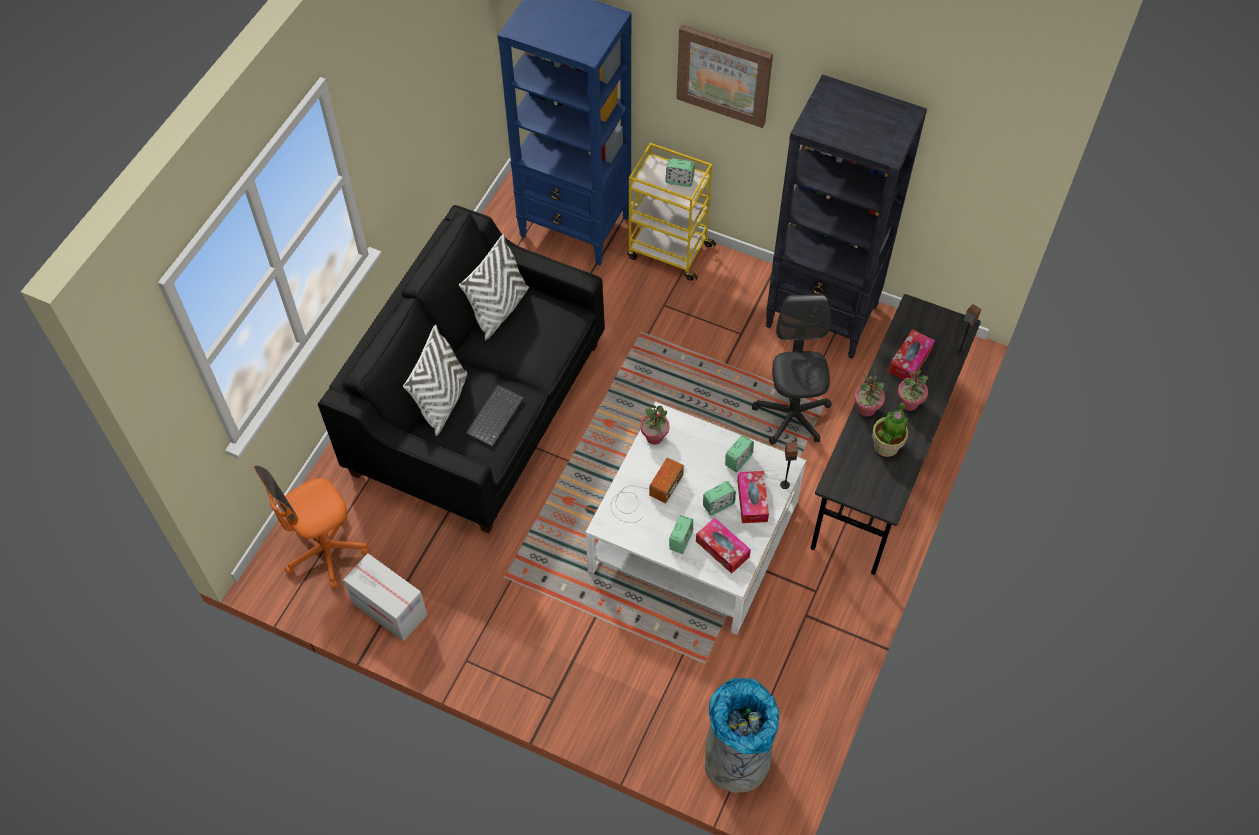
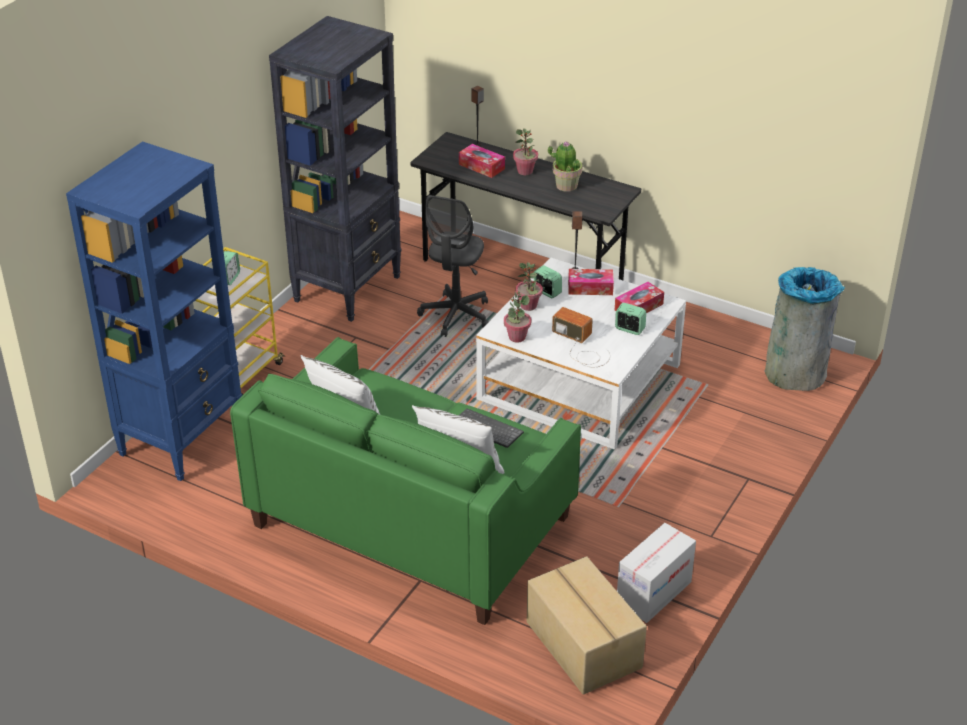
camera: 85 degrees left, 20 degrees down
orange office chair [253,466,369,589] -> cardboard box [527,556,647,695]
black sofa [318,205,605,533] -> green sofa [230,337,581,625]
picture [676,25,773,128] -> none
alarm clock [703,481,736,515] -> none
grey office chair [752,294,832,445] -> grey office chair turned 75 degrees counterclockwise [417,195,488,337]
potted plant [855,374,885,417] -> potted plant moved to [515,262,543,311]

